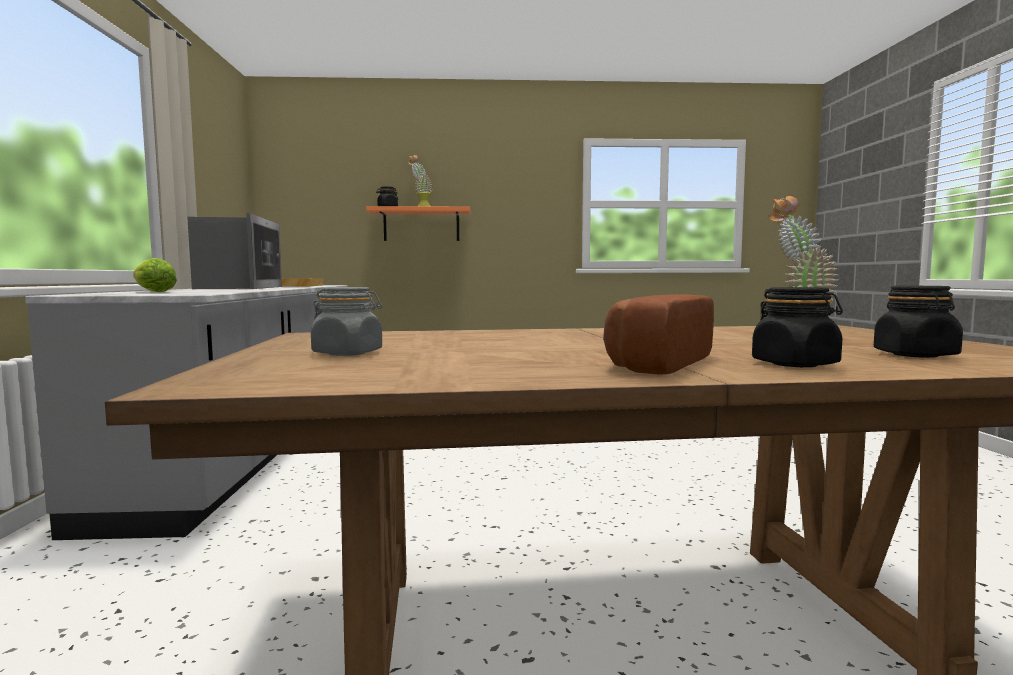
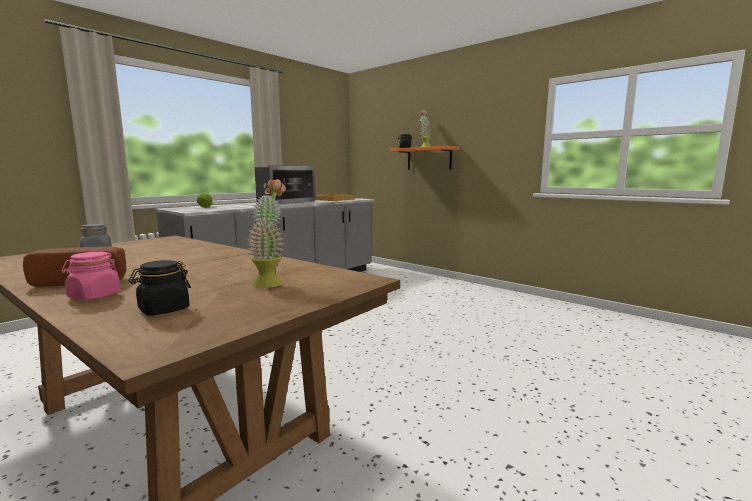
camera: 45 degrees right, 5 degrees up
black jar [752,287,843,367] -> pink jar [61,252,121,300]

